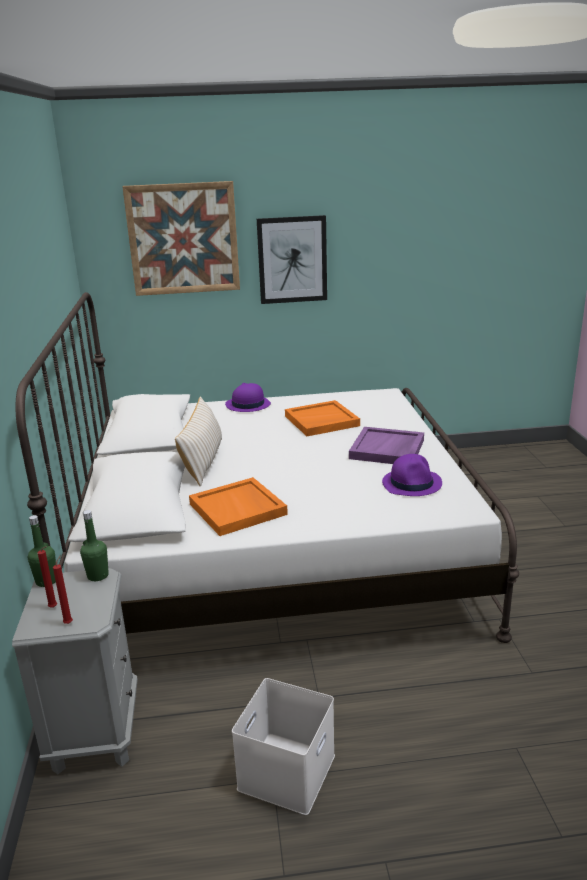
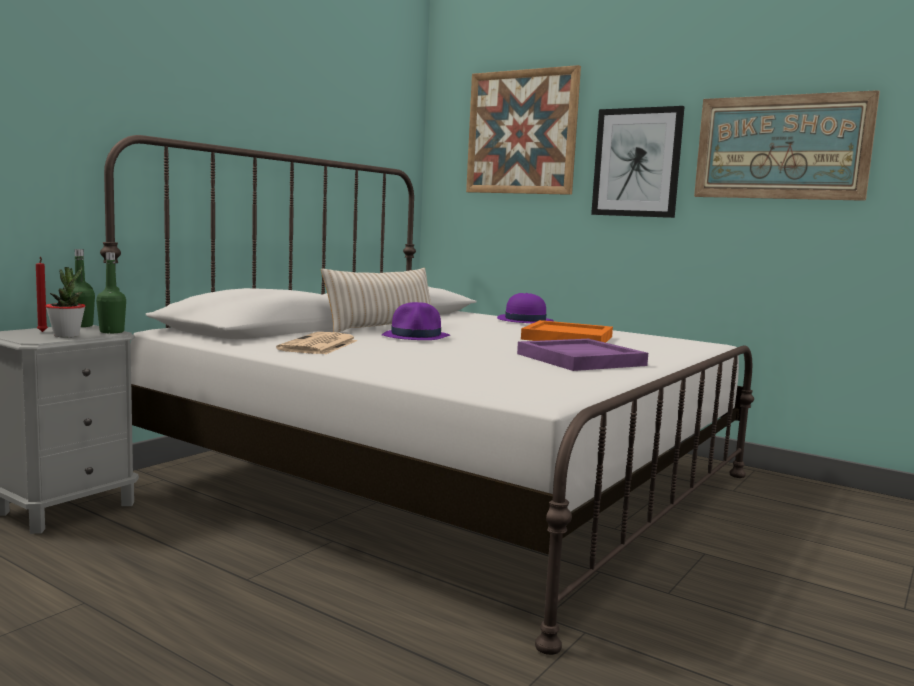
camera: 40 degrees right, 15 degrees down
red candle [53,556,73,624] -> none
orange tray [189,477,288,536] -> newspaper [276,332,358,355]
white storage box [232,678,335,815] -> none
purple hat [382,454,442,496] -> purple hat moved to [382,302,451,340]
none -> potted plant [46,267,85,337]
none -> picture [694,90,880,201]

